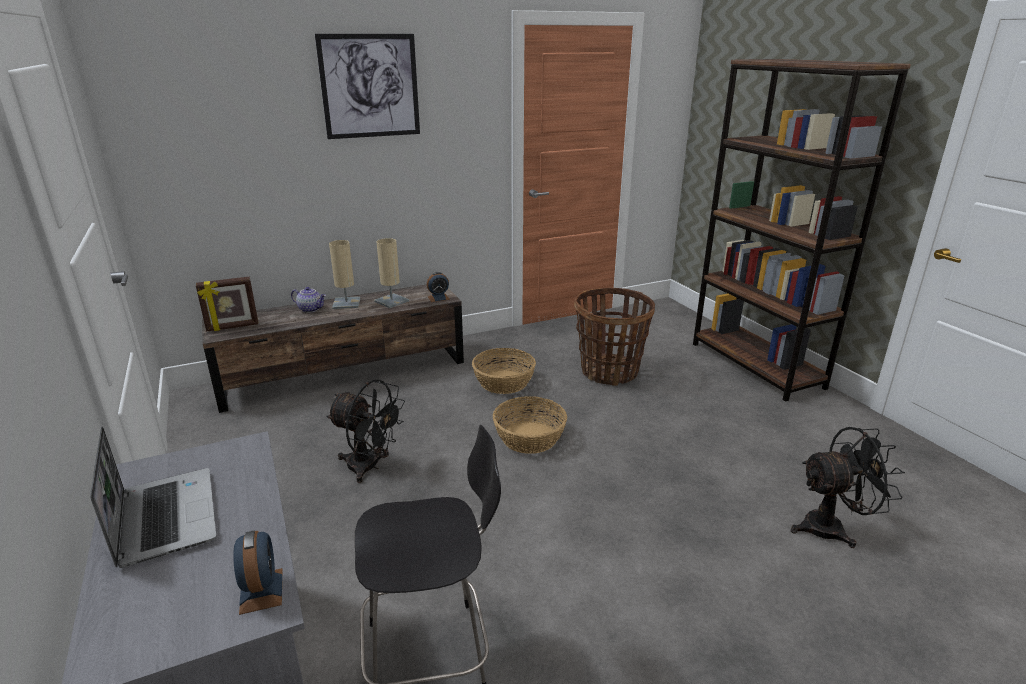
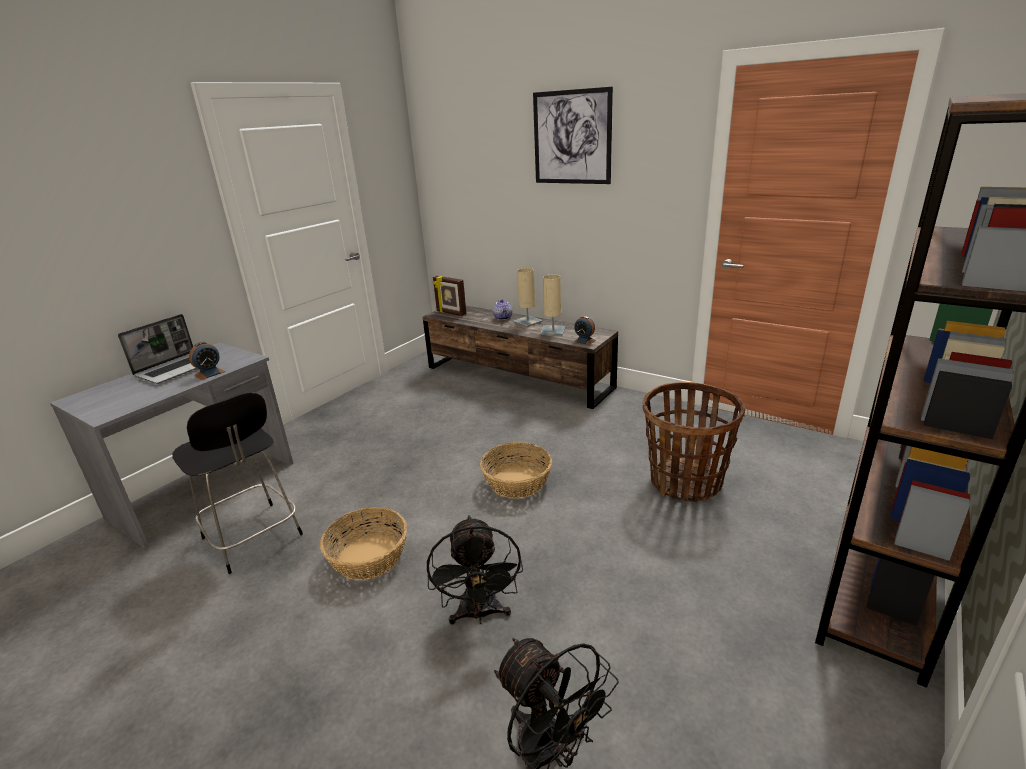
camera: 60 degrees right, 0 degrees up
alarm clock [233,531,283,615] -> alarm clock moved to [189,342,225,380]
black fan [326,379,405,483] -> black fan moved to [427,515,523,625]
basket [472,348,536,394] -> basket moved to [320,507,407,580]

